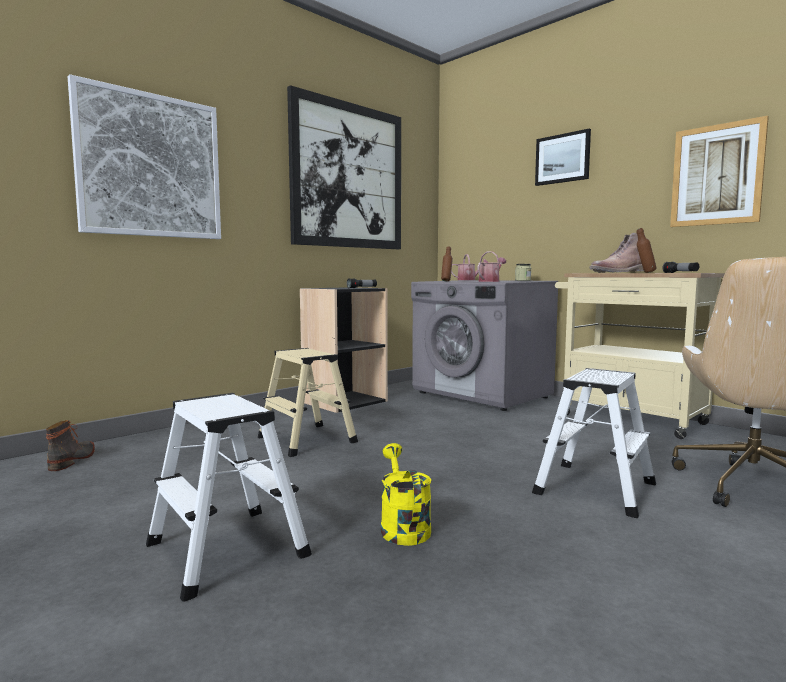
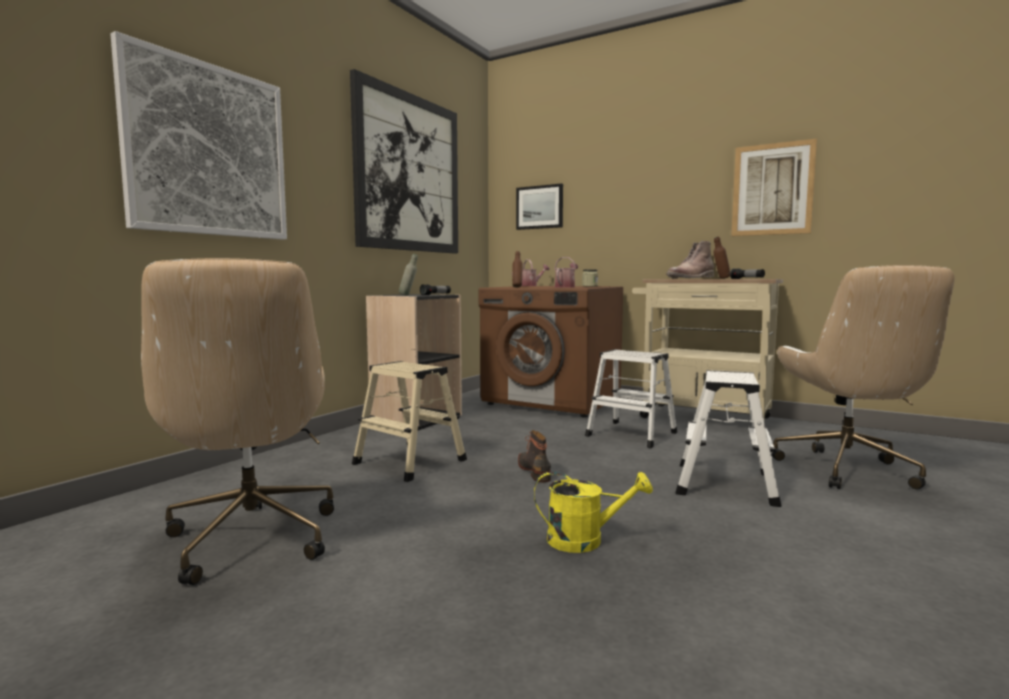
camera: 15 degrees left, 0 degrees up
boot [46,420,95,471] -> boot moved to [518,430,551,482]
white step ladder [146,393,312,602] -> white step ladder moved to [585,349,677,448]
yellow watering can [381,443,431,546] -> yellow watering can turned 120 degrees clockwise [534,471,653,553]
grey washing machine [411,280,558,411] -> brown washing machine [479,286,623,417]
picture [535,129,591,186] -> picture moved to [516,183,563,230]
none -> white office chair [141,258,334,585]
none -> grey bottle [399,254,418,296]

